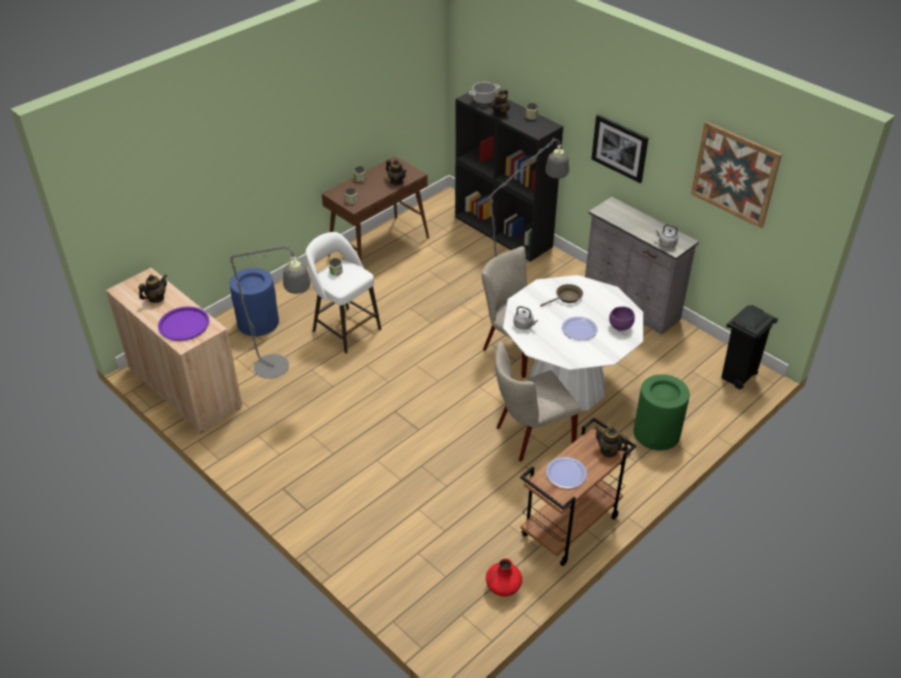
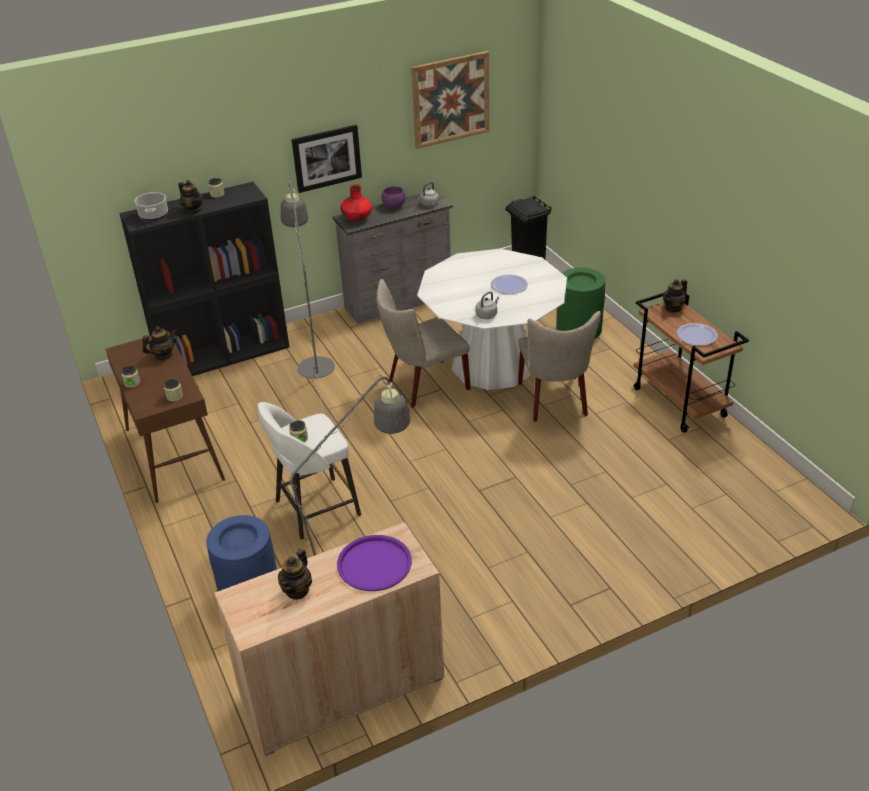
camera: 70 degrees left, 5 degrees down
teapot [139,275,167,303] -> teapot turned 135 degrees counterclockwise [278,548,312,600]
red vase [486,558,522,596] -> red vase moved to [340,184,372,221]
brown frying pan [540,284,583,306] -> none
purple bowl [609,307,635,331] -> purple bowl moved to [381,186,405,209]

